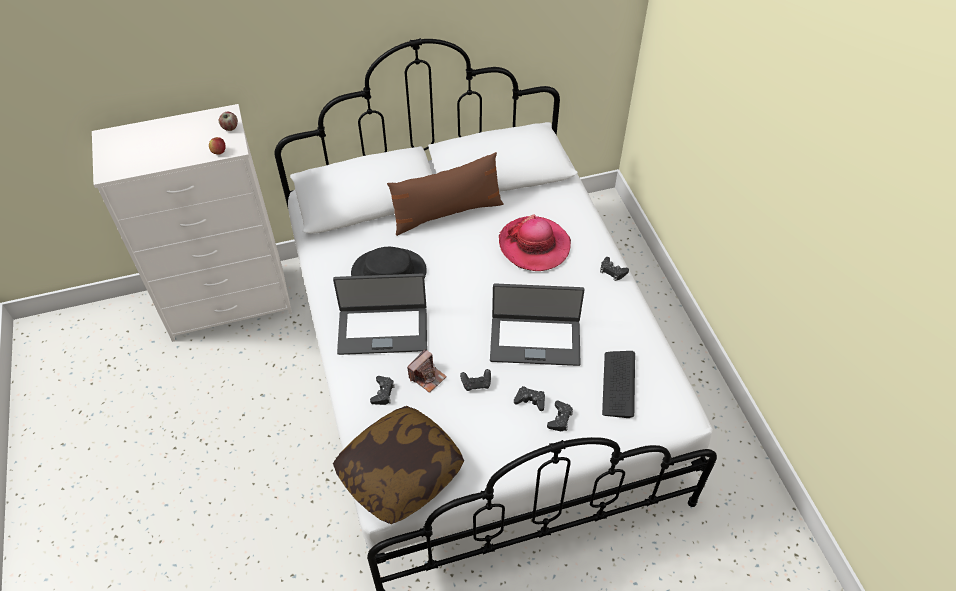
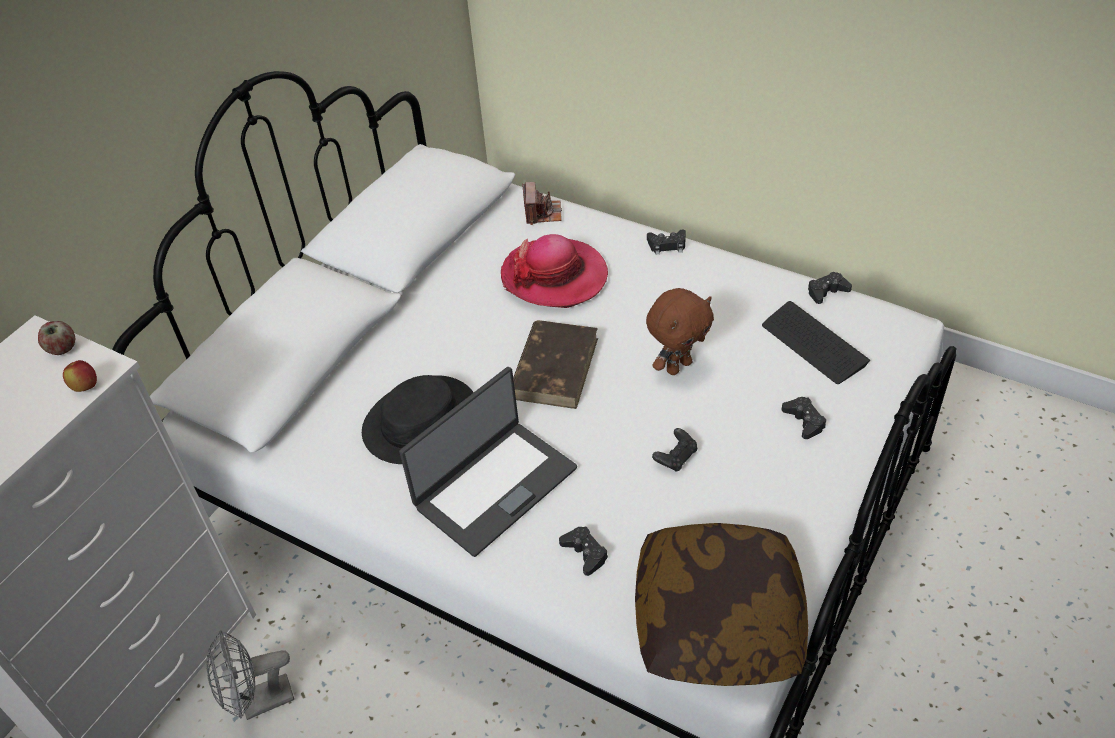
camera: 40 degrees left, 5 degrees down
brown pillow [387,152,503,236] -> none
camera [407,349,447,393] -> camera moved to [522,182,562,225]
laptop [490,283,584,366] -> brown plush toy [646,288,714,375]
black game controller [514,386,545,411] -> black game controller moved to [808,272,852,304]
none -> grey fan [206,630,294,720]
none -> brown book [513,320,598,409]

